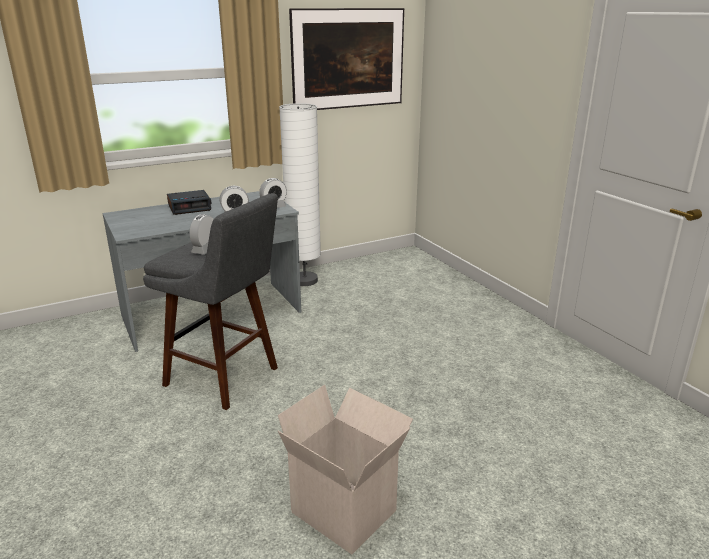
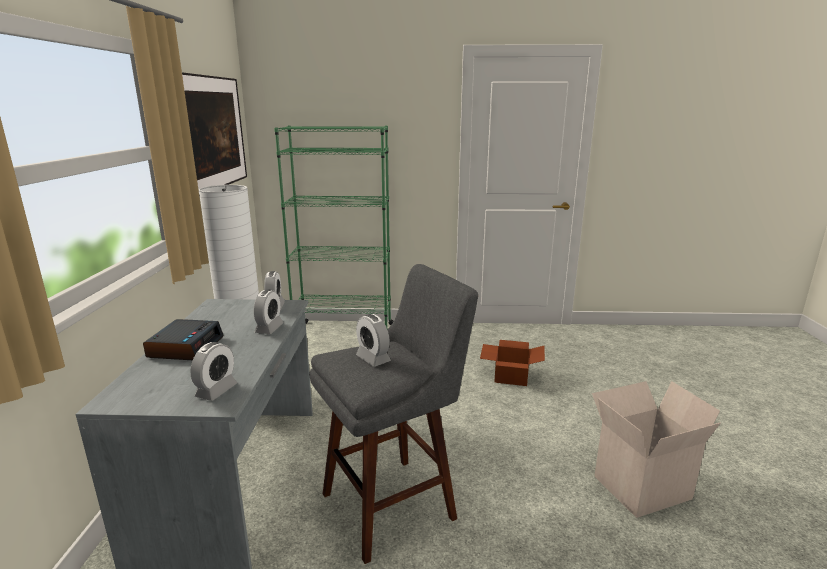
camera: 60 degrees left, 5 degrees down
none -> alarm clock [191,342,237,401]
none -> green bookcase [274,125,394,328]
none -> cardboard box [480,340,545,386]

